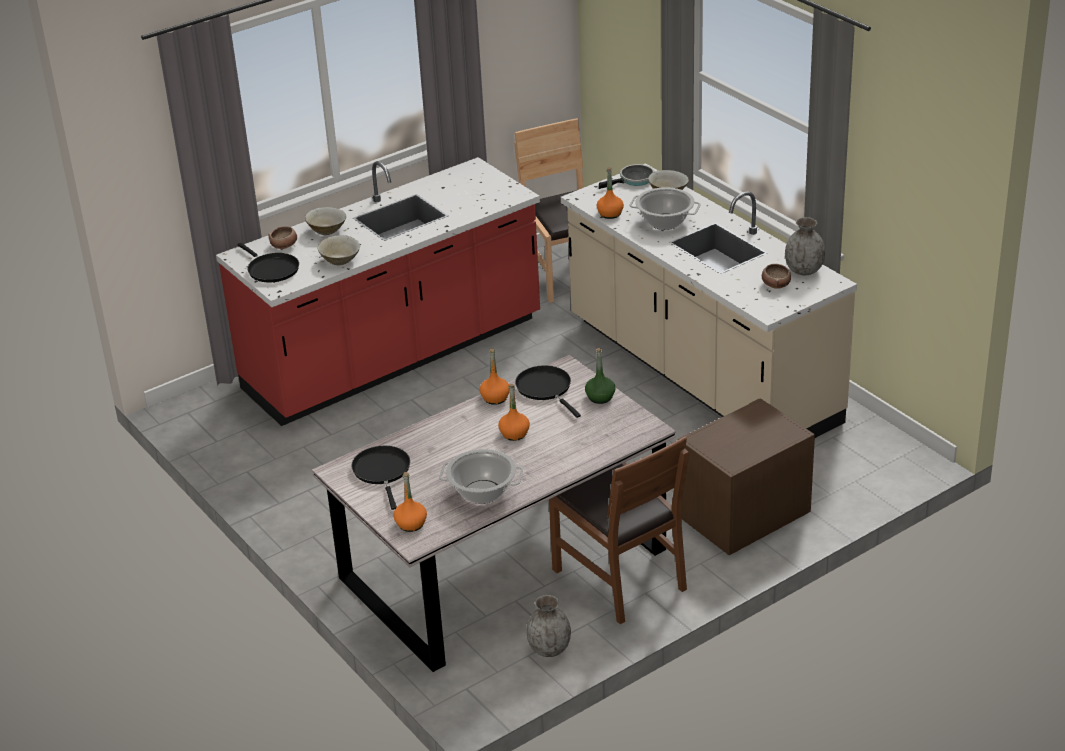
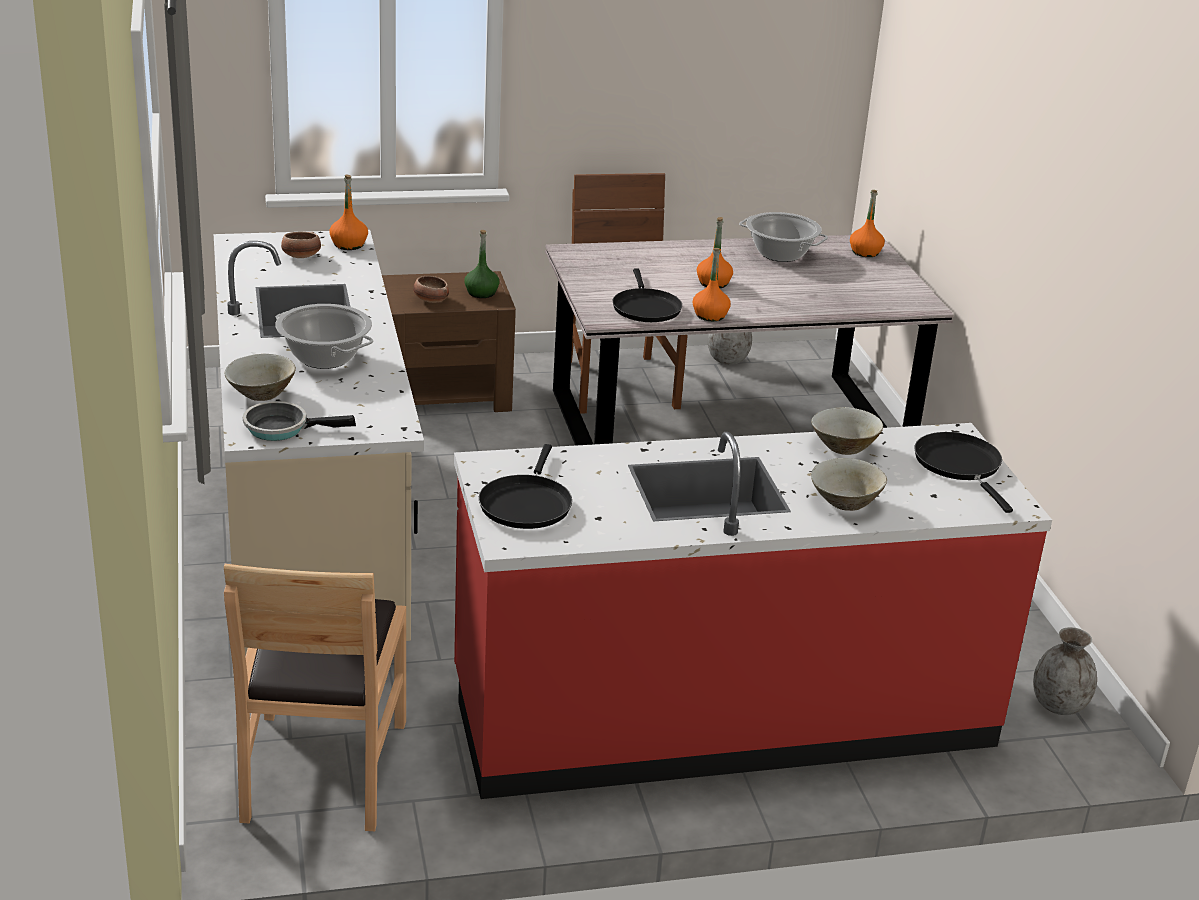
camera: 160 degrees left, 5 degrees down
bowl [268,226,297,249] -> bowl moved to [413,276,449,303]
black frying pan [351,446,410,510] -> black frying pan moved to [479,444,572,529]
green bottle [585,348,615,404] -> green bottle moved to [464,230,500,298]
orange bottle [596,167,624,219] -> orange bottle moved to [329,175,368,250]
grey vase [785,217,825,275] -> grey vase moved to [1033,627,1097,715]

